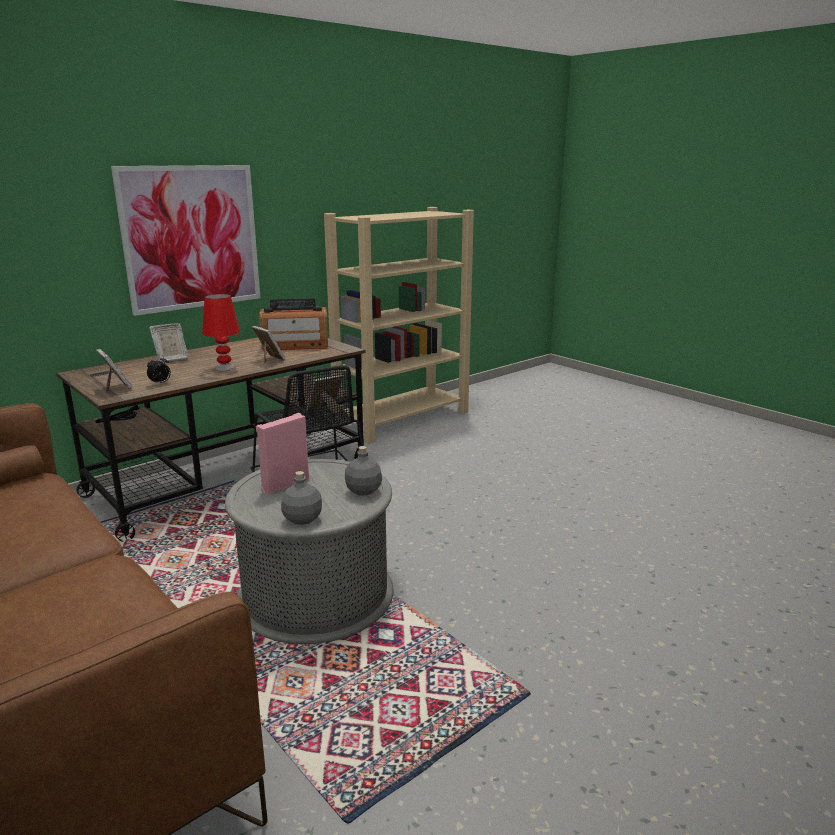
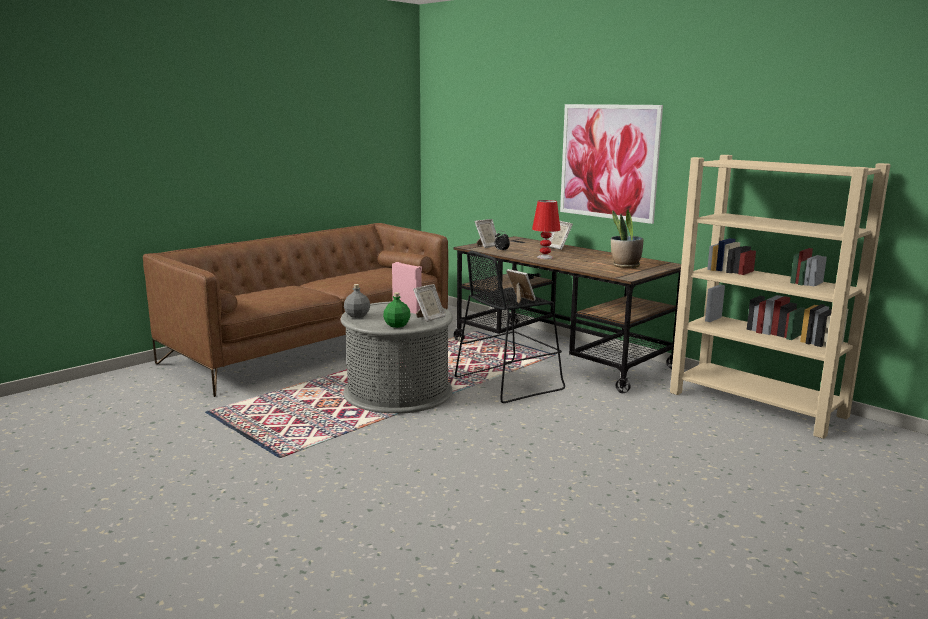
camera: 85 degrees right, 5 degrees down
picture frame [252,325,286,364] -> picture frame moved to [413,284,446,322]
radio [259,298,328,351] -> potted plant [611,209,643,268]
grey bottle [345,446,382,496] -> green bottle [383,292,411,328]

